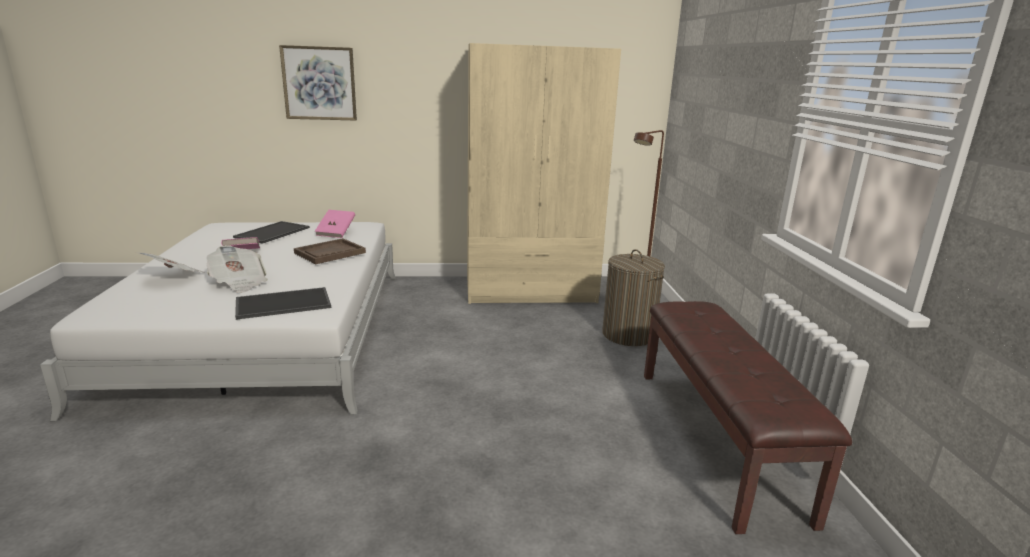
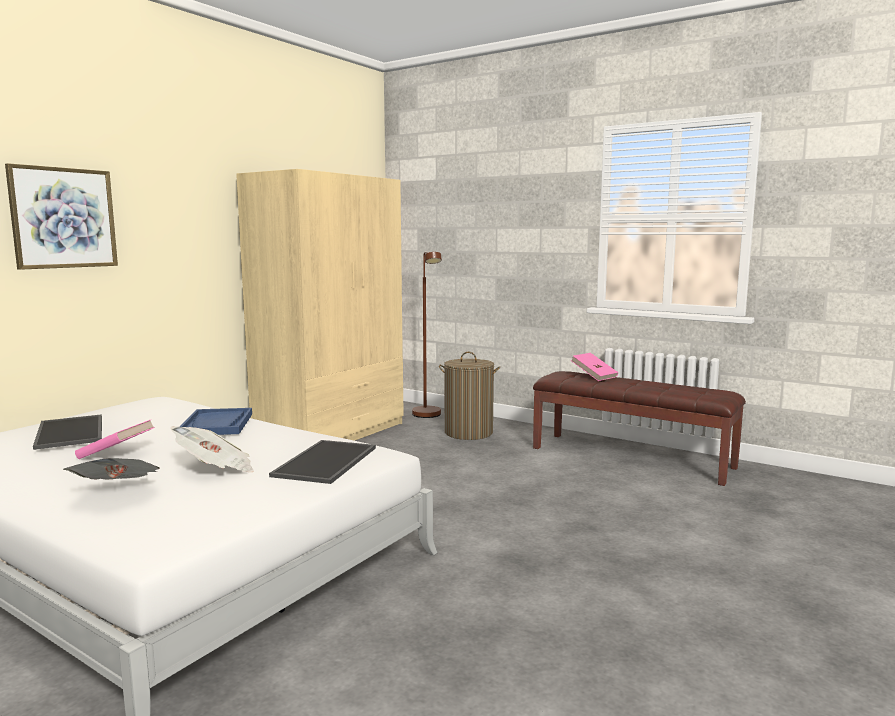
camera: 50 degrees left, 10 degrees down
brown tray [294,238,366,264] -> blue tray [179,408,252,435]
pink book [315,210,355,238] -> pink book moved to [571,353,618,381]

